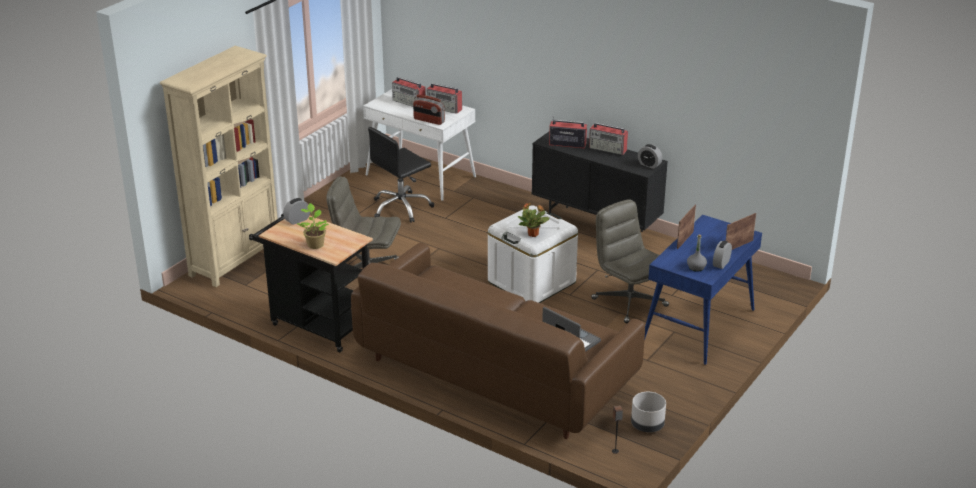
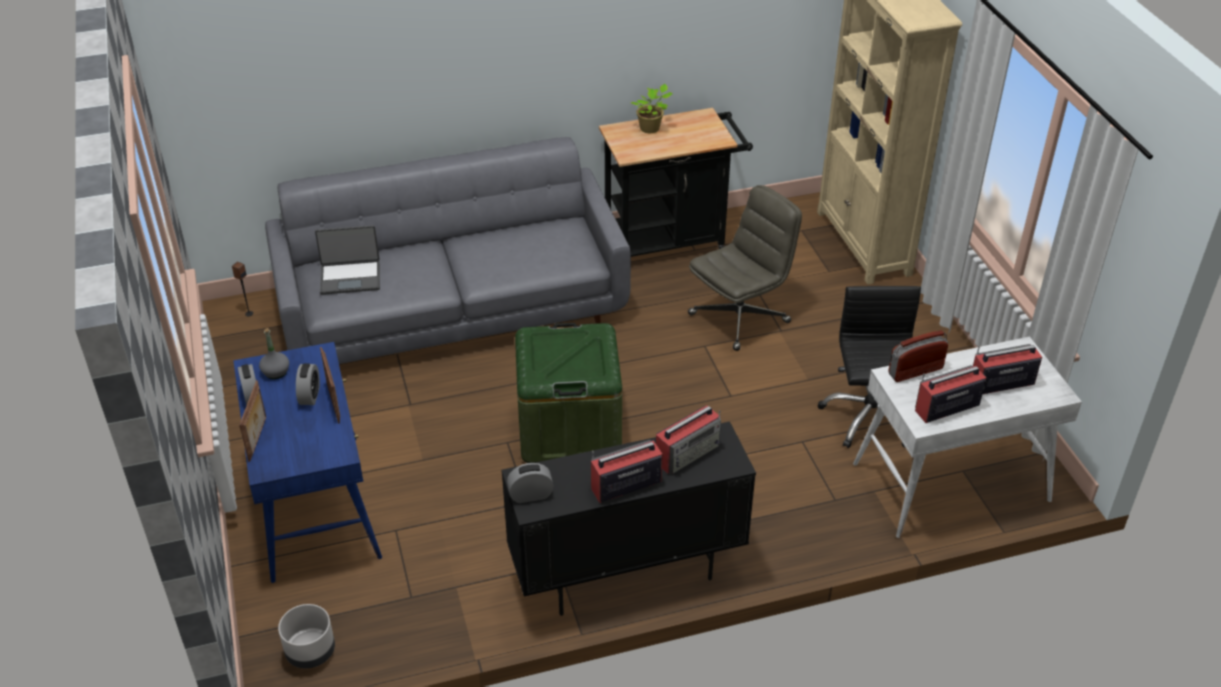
camera: 130 degrees right, 10 degrees up
alarm clock [283,198,310,225] -> alarm clock moved to [296,363,320,405]
brown sofa [351,243,645,439] -> grey sofa [265,137,631,364]
white storage box [488,205,578,303] -> green storage box [515,323,622,463]
potted plant [518,203,550,237] -> none
grey office chair [591,199,669,323] -> none
grey planter [631,392,666,432] -> grey planter moved to [278,604,335,668]

